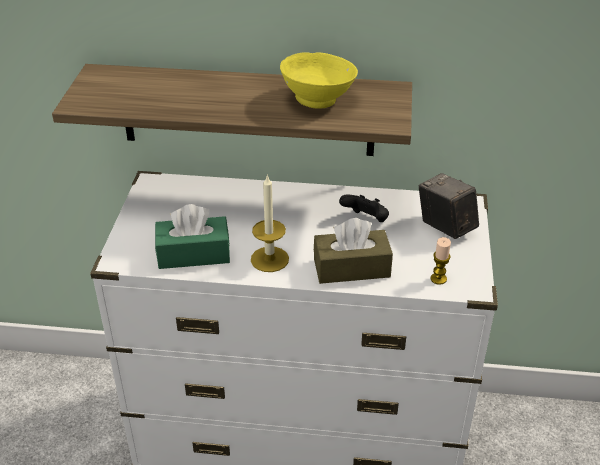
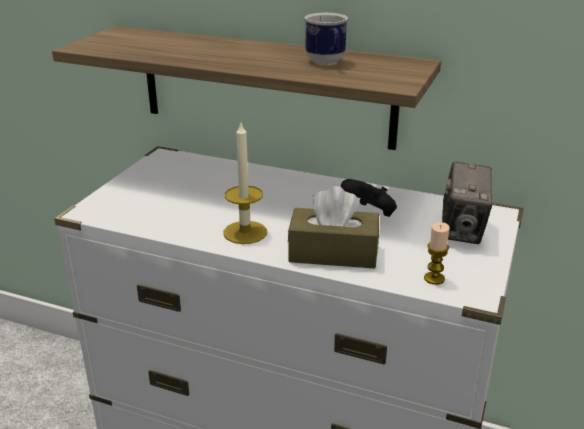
camera: 15 degrees right, 10 degrees down
green tissue box [155,204,230,269] -> none
yellow bowl [280,52,358,109] -> mug [305,13,348,65]
camera [419,173,479,239] -> camera turned 150 degrees counterclockwise [442,162,492,244]

